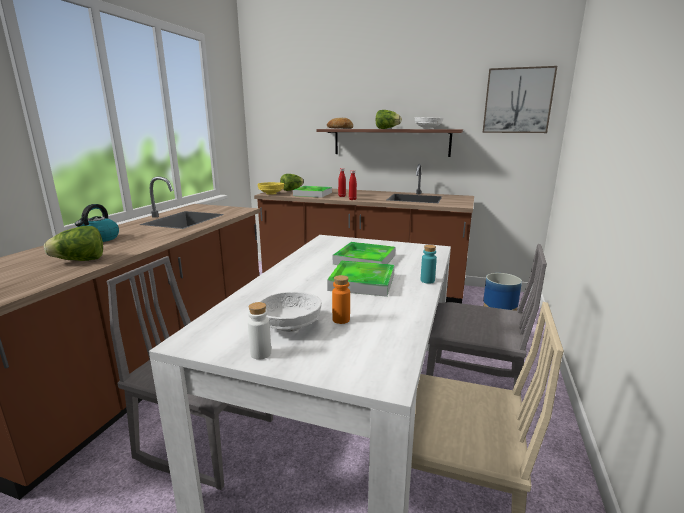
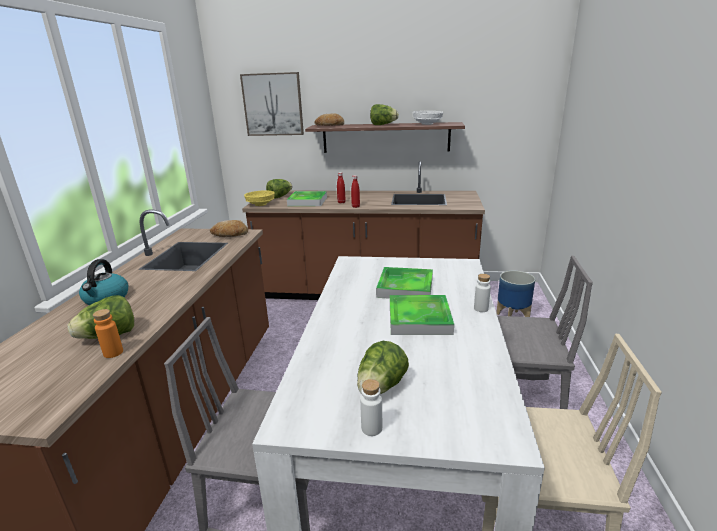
camera: 10 degrees left, 5 degrees up
white bowl [259,292,322,332] -> lettuce [357,341,409,394]
orange bottle [332,275,350,324] -> orange bottle moved to [93,309,123,358]
turquoise bottle [421,245,437,284] -> white bottle [474,274,491,312]
picture [482,66,557,133] -> picture moved to [240,72,304,136]
none -> bread [210,220,248,237]

